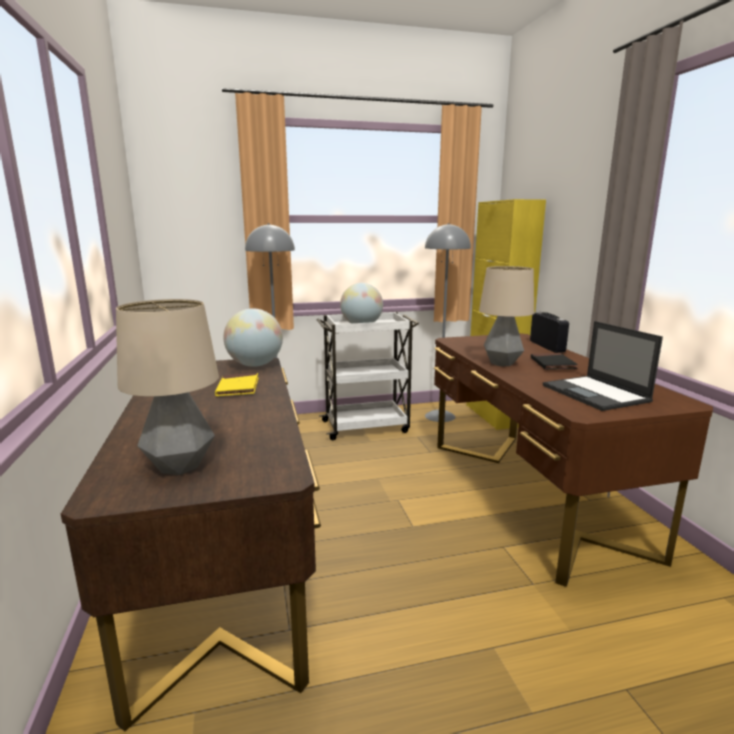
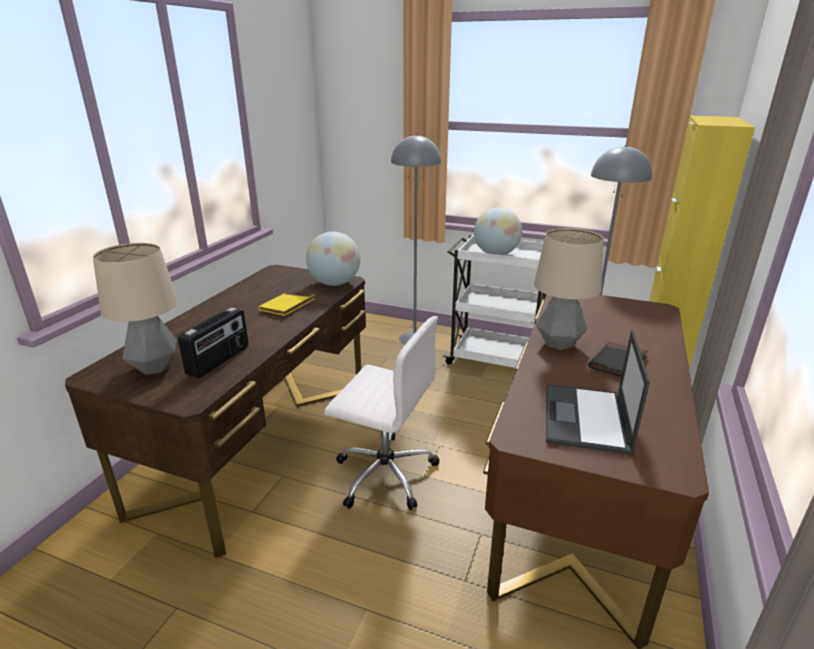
camera: 35 degrees right, 10 degrees up
radio [530,312,569,353] -> radio moved to [178,307,249,378]
none -> white office chair [324,316,440,510]

